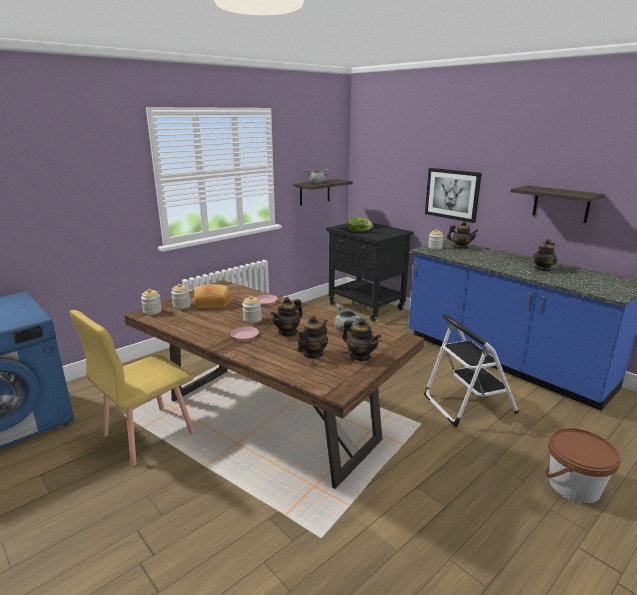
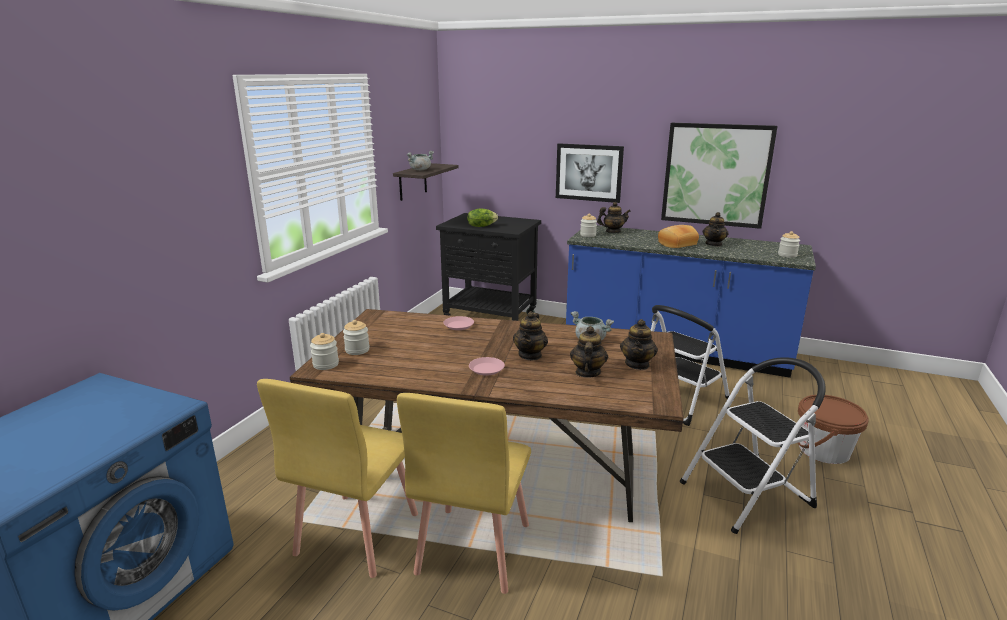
camera: 25 degrees left, 0 degrees up
bread [194,284,229,308] -> bread moved to [658,225,699,248]
jar [242,296,262,323] -> jar moved to [778,231,800,258]
teapot [342,318,381,361] -> teapot turned 90 degrees clockwise [620,319,658,370]
shelf [511,185,605,223] -> picture [661,123,777,229]
none -> yellow chair [397,393,531,594]
none -> step ladder [680,357,826,534]

